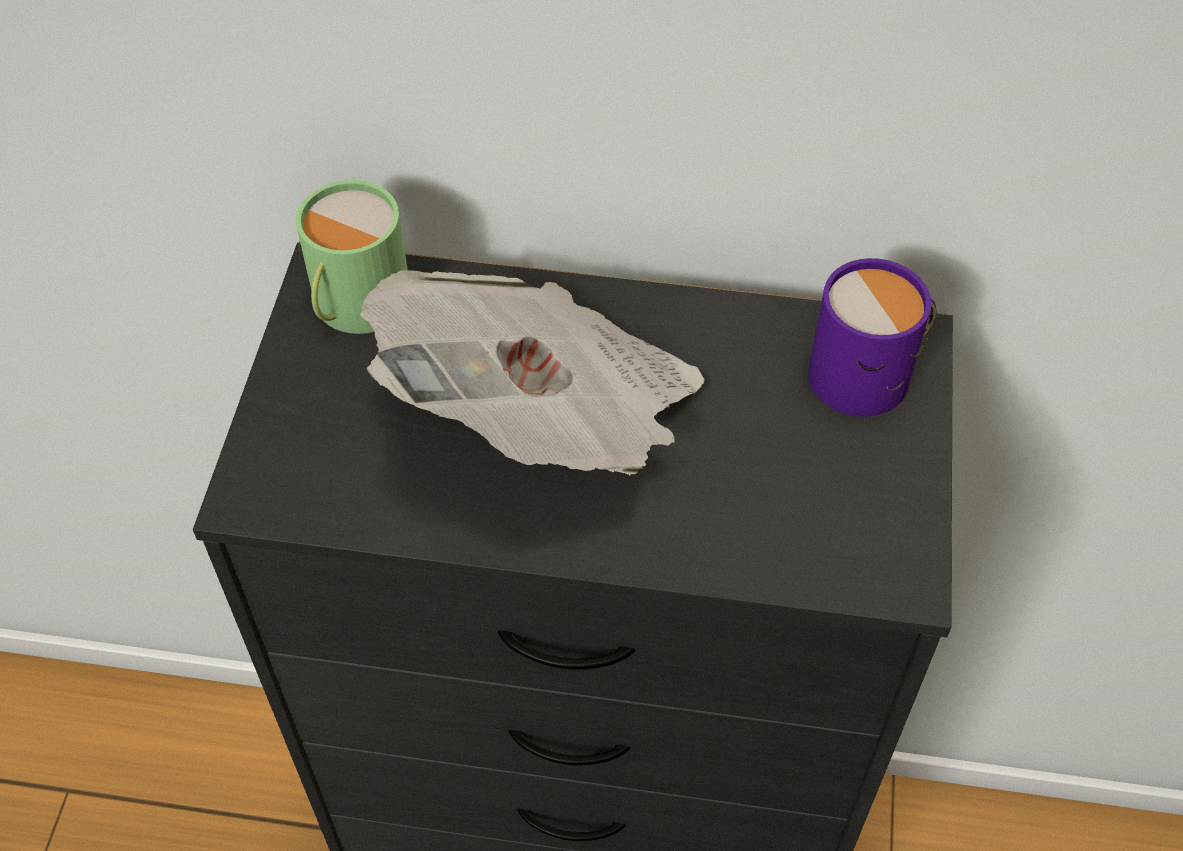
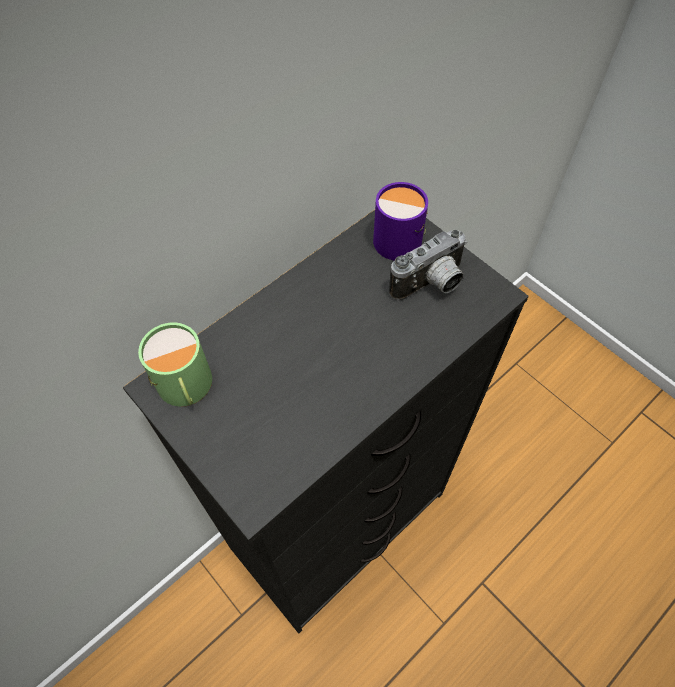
camera: 50 degrees left, 5 degrees up
newspaper [360,270,705,475] -> none
none -> camera [389,229,467,301]

